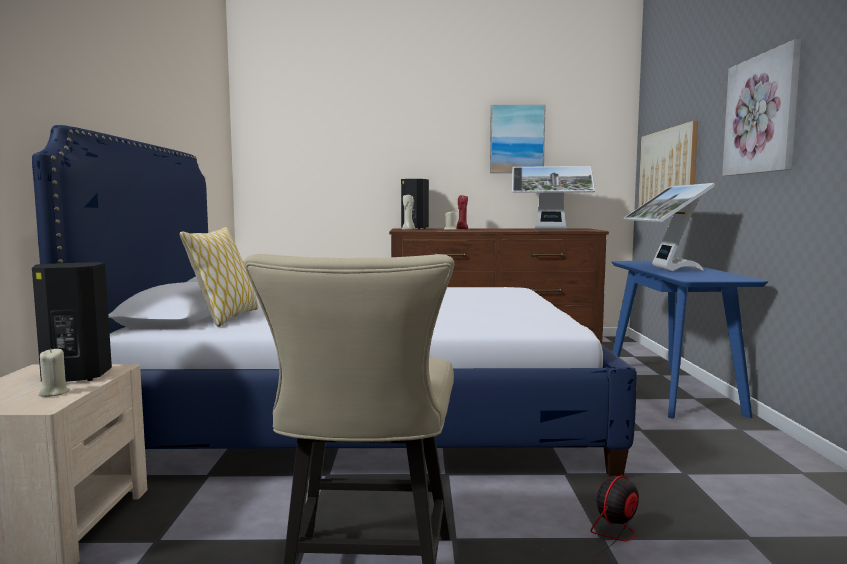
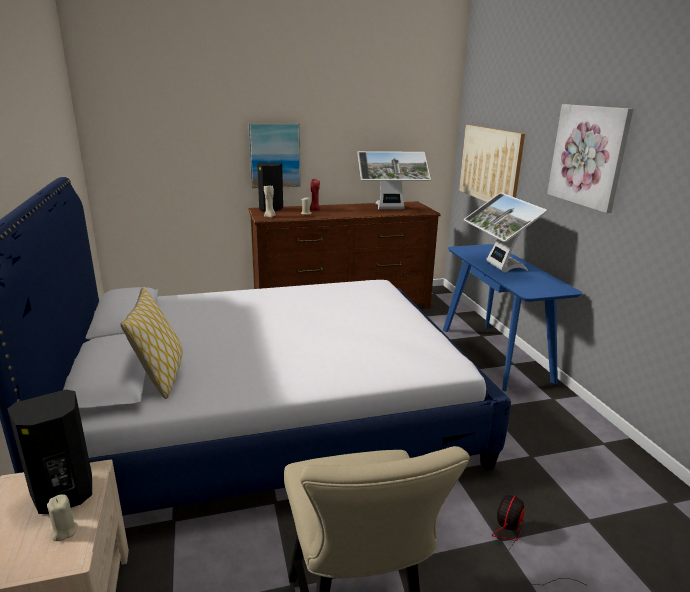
camera: 15 degrees left, 15 degrees up
picture [490,104,546,173] -> picture moved to [248,123,301,188]

